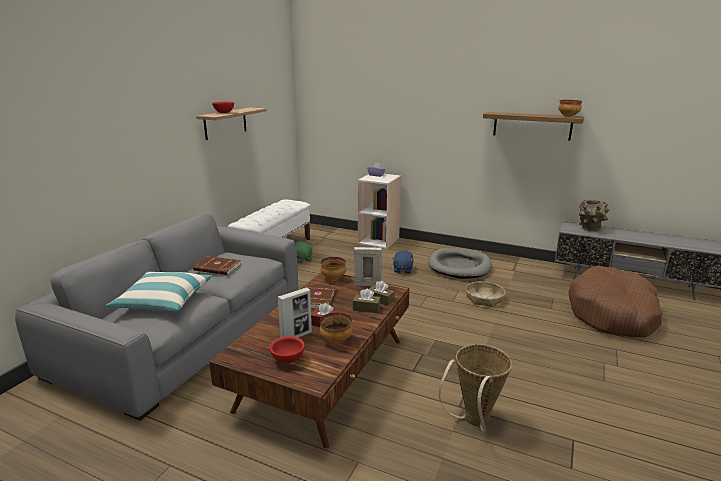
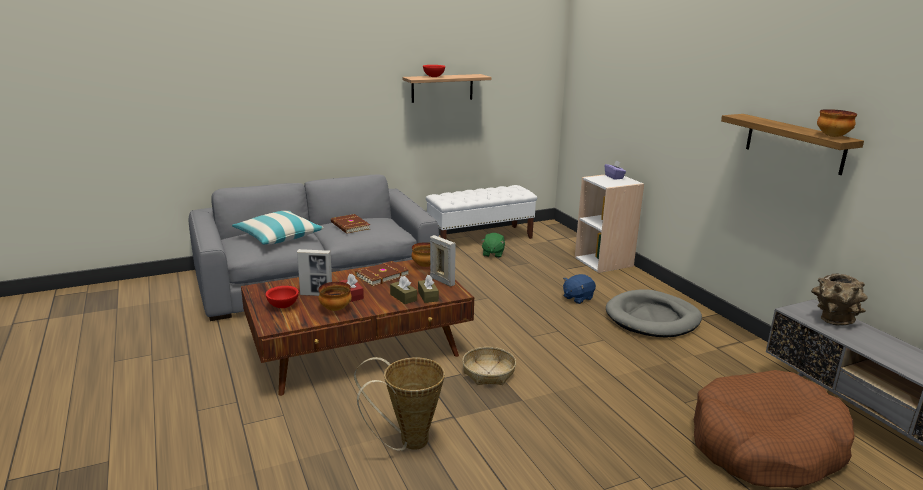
camera: 40 degrees right, 0 degrees up
basket [466,281,505,307] -> basket moved to [462,347,516,385]

